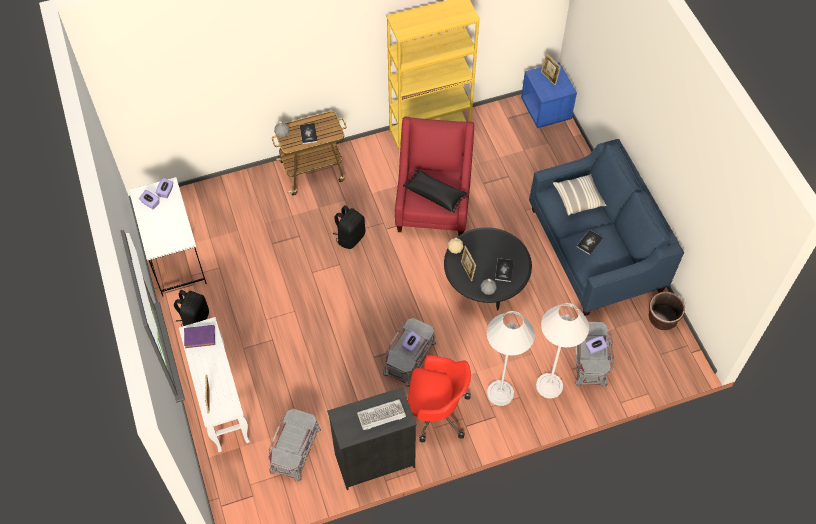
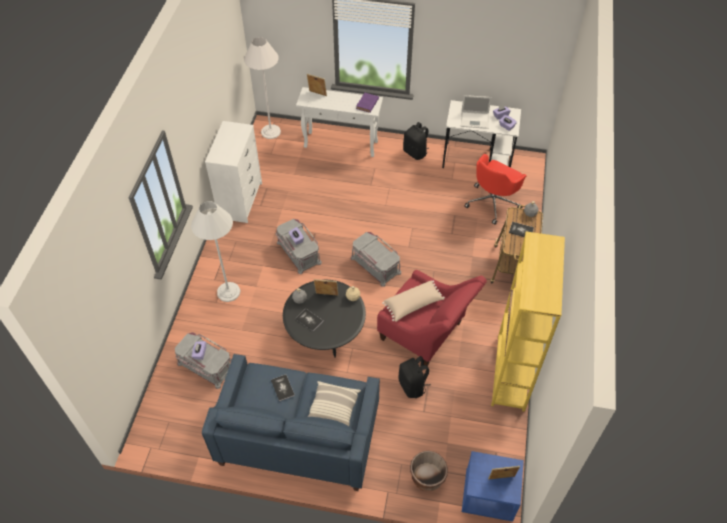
camera: 120 degrees right, 5 degrees down
grey storage box [268,409,321,482] -> grey storage box moved to [351,232,401,287]
black dresser [327,387,417,490] -> white dresser [205,121,262,223]
black backpack [333,205,365,249] -> black backpack moved to [399,356,431,398]
keyboard [357,399,406,430] -> none
black pillow [403,169,468,213] -> beige pillow [382,281,445,322]
red office chair [408,355,471,442] -> red office chair moved to [464,154,527,224]
white floor lamp [536,303,589,398] -> white floor lamp moved to [244,37,281,139]
brown planter [648,291,685,330] -> brown planter moved to [410,451,448,492]
none -> laptop [461,95,491,129]

